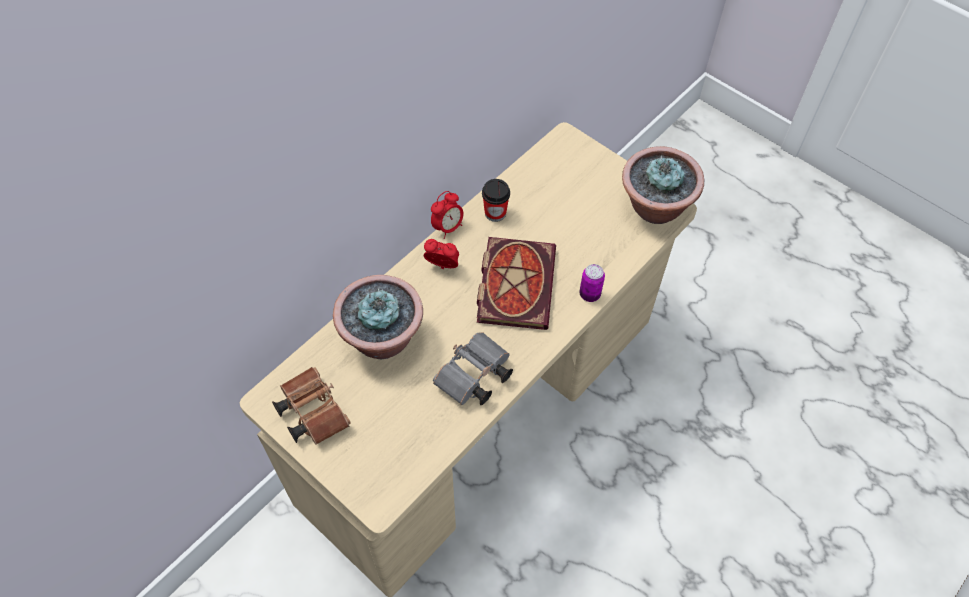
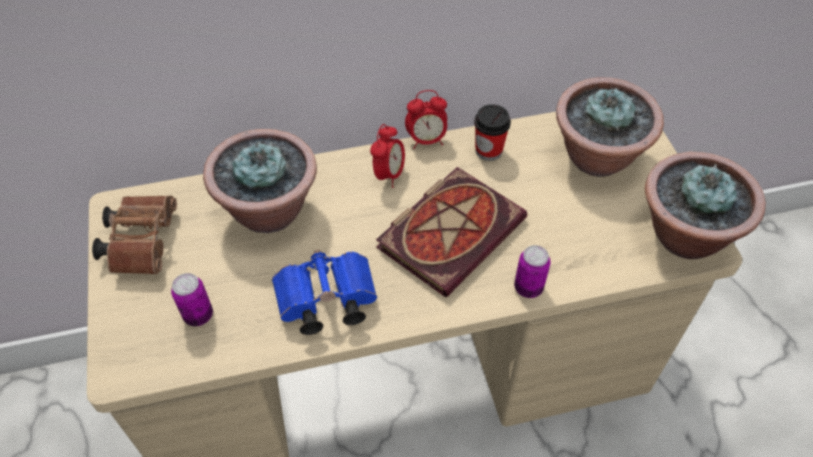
camera: 35 degrees right, 5 degrees down
alarm clock [424,239,459,269] -> alarm clock turned 60 degrees clockwise [370,124,405,188]
grey binoculars [433,332,513,405] -> blue binoculars [272,250,377,335]
none -> can [171,273,213,326]
none -> potted plant [556,77,664,177]

